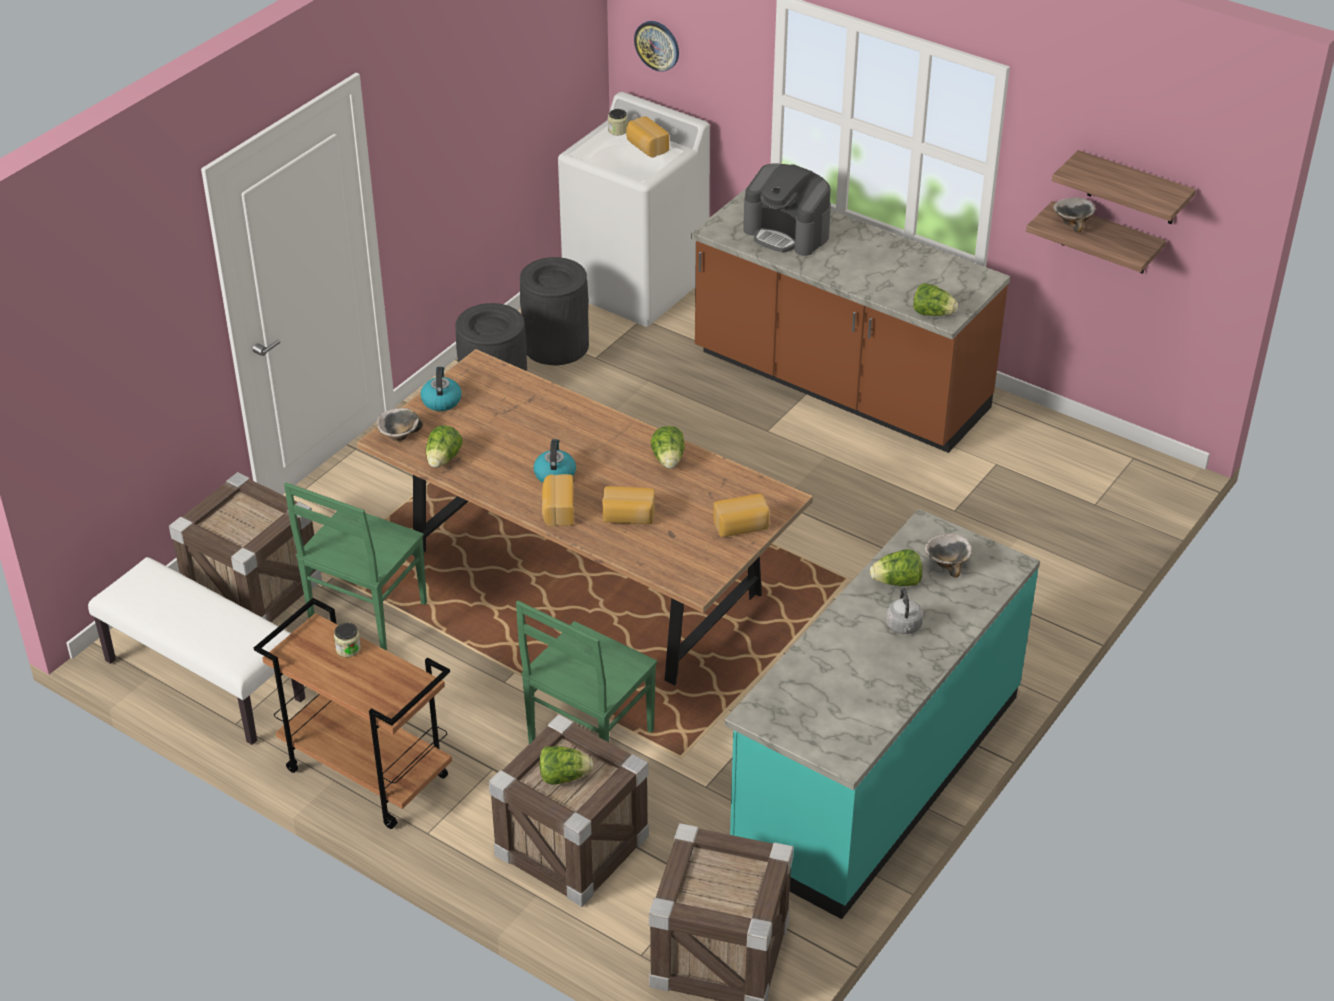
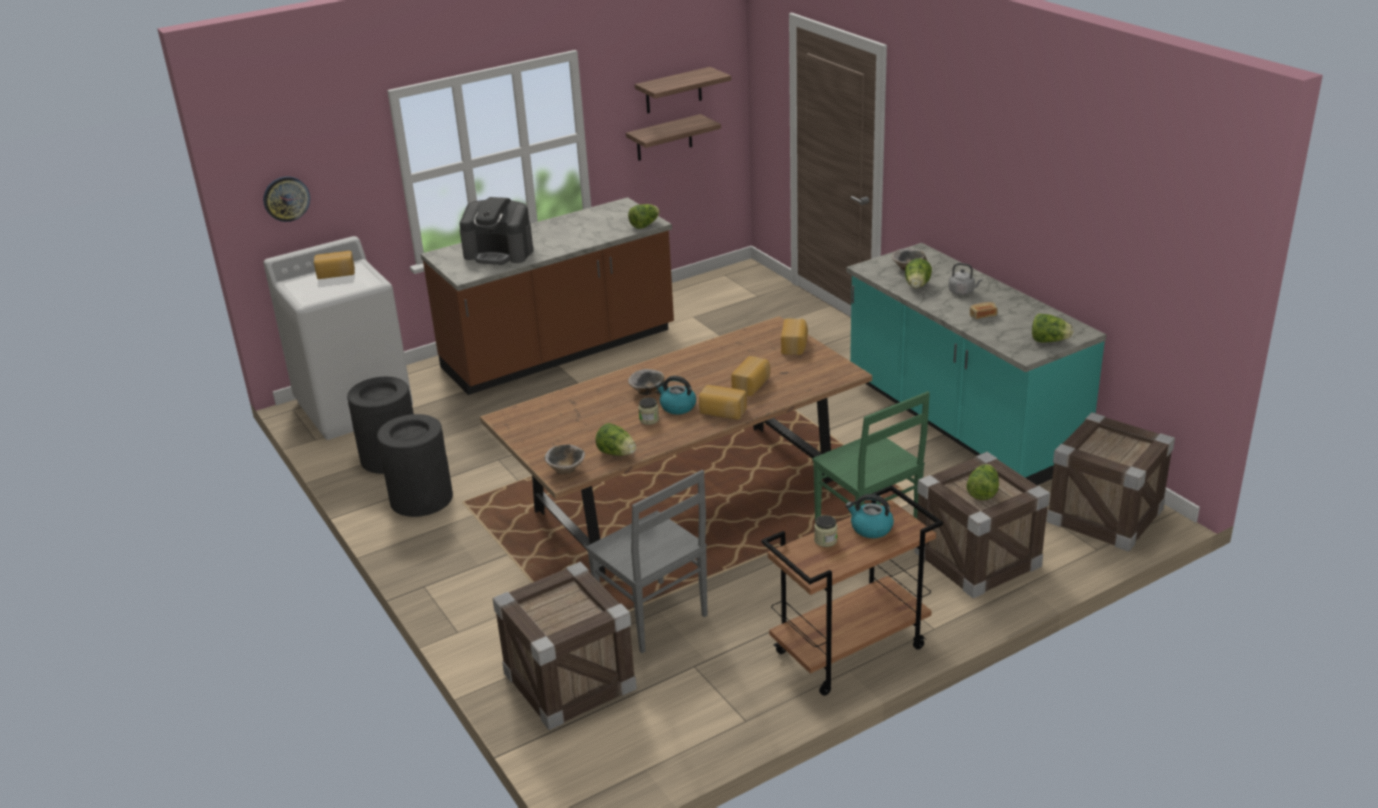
camera: 65 degrees left, 10 degrees down
white bench [88,557,305,745] -> none
green chair [284,483,427,651] -> grey chair [586,470,707,653]
kettle [420,367,462,411] -> kettle moved to [845,494,894,538]
jar [608,109,627,136] -> jar moved to [638,397,659,425]
lettuce [651,426,685,469] -> lettuce moved to [1032,314,1074,343]
coffee machine [743,163,831,256] -> coffee machine turned 45 degrees clockwise [460,197,533,265]
bowl [1053,197,1095,232] -> bowl moved to [628,369,665,395]
none -> bread [970,302,997,319]

